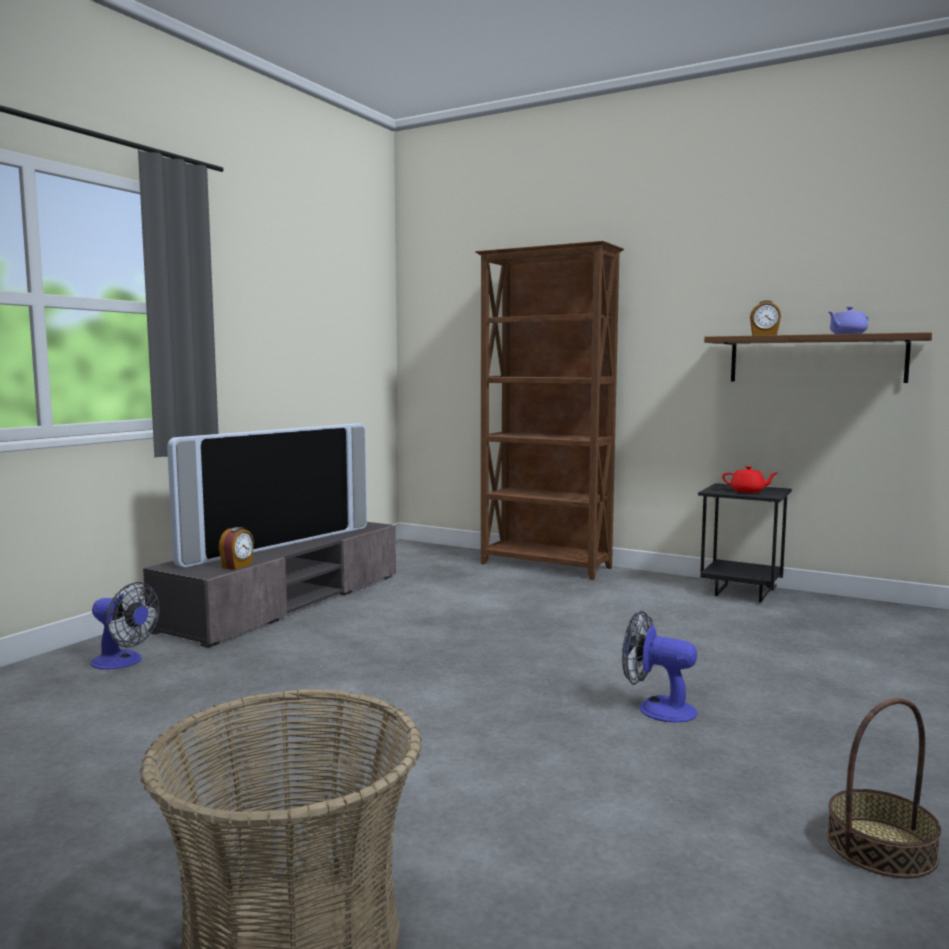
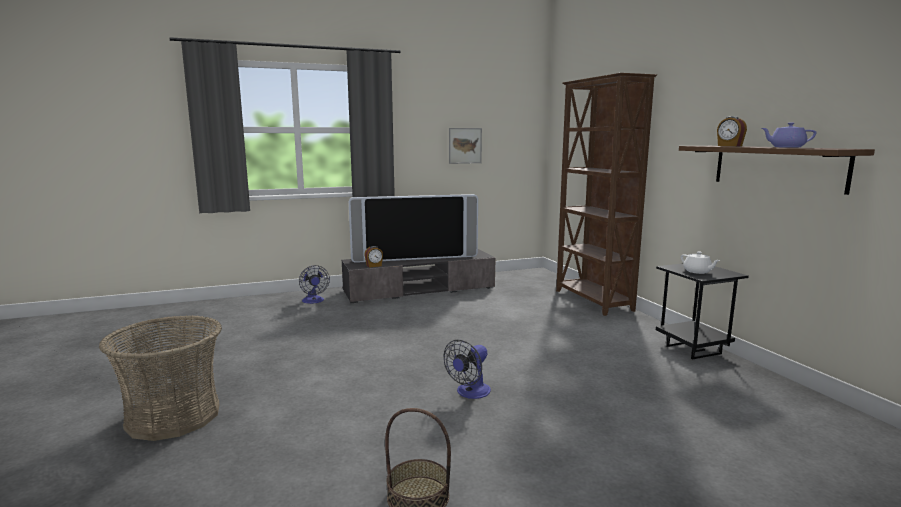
camera: 40 degrees right, 5 degrees up
fan [622,611,697,723] -> fan turned 120 degrees counterclockwise [443,339,491,399]
red teapot [722,466,777,493] -> white teapot [681,251,720,274]
none -> picture [449,128,482,164]

